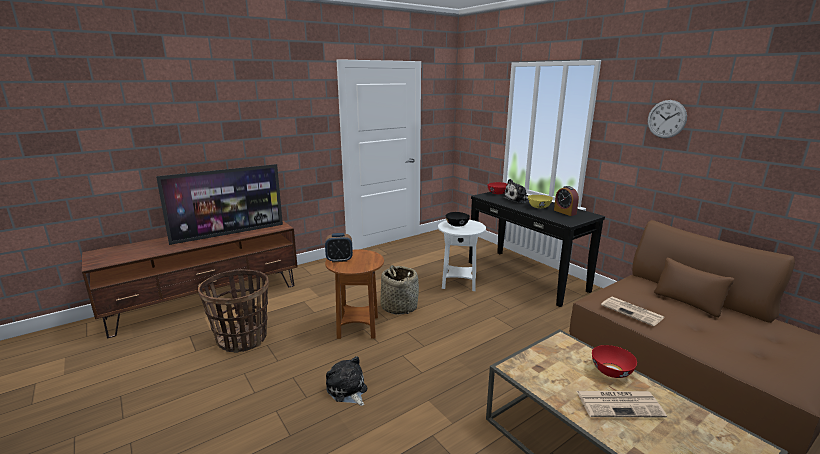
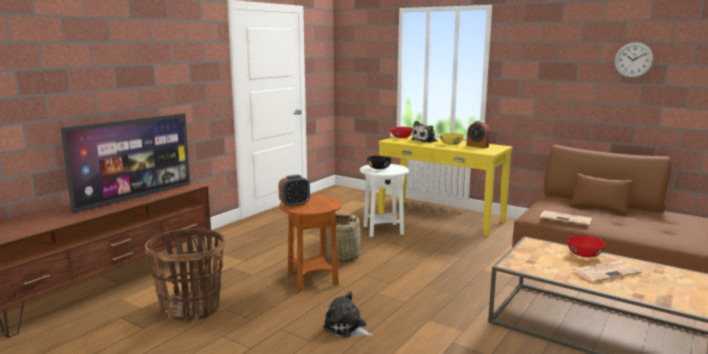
camera: 20 degrees left, 5 degrees down
black console table [469,192,605,307] -> yellow console table [378,135,513,236]
wall clock [648,100,687,138] -> wall clock moved to [614,42,654,78]

